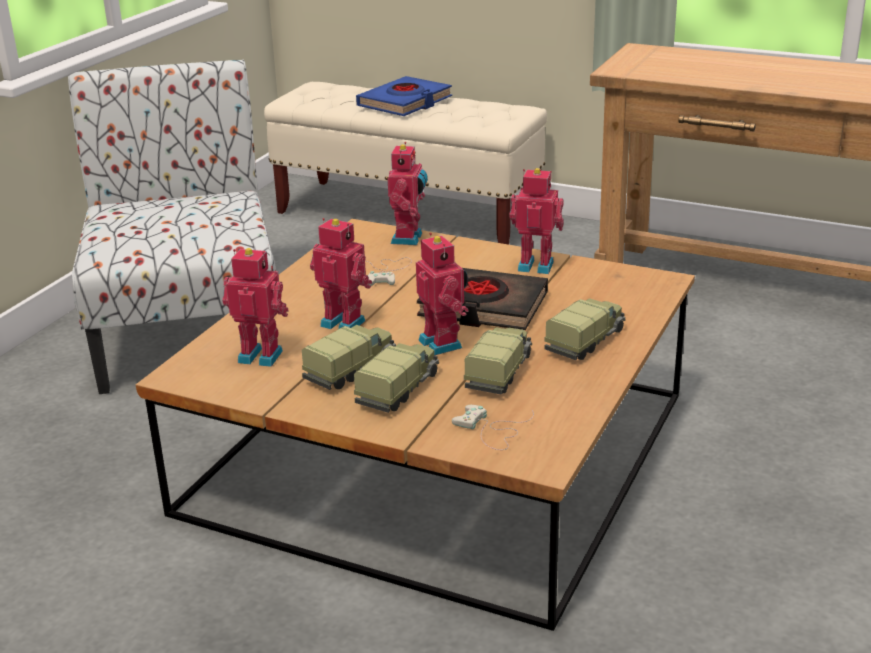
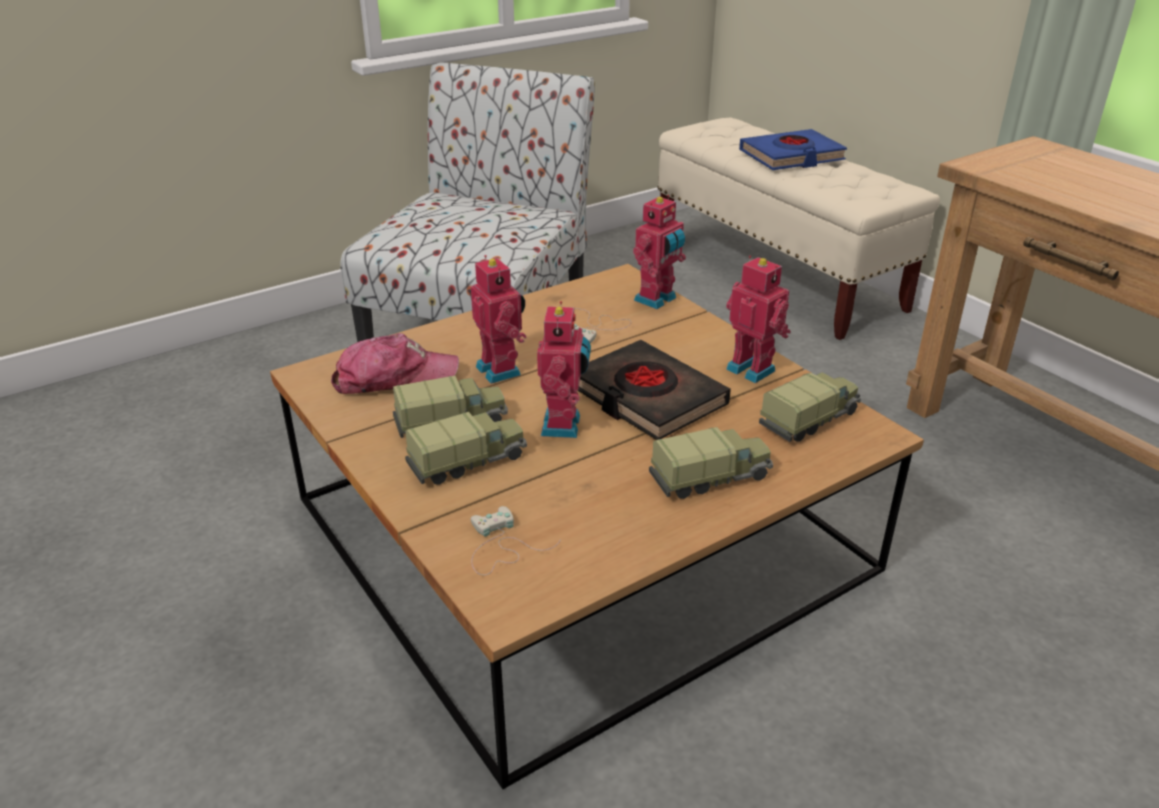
camera: 30 degrees right, 5 degrees up
toy robot [222,248,289,367] -> cap [331,333,459,394]
toy truck [464,327,532,395] -> toy truck moved to [759,372,861,442]

